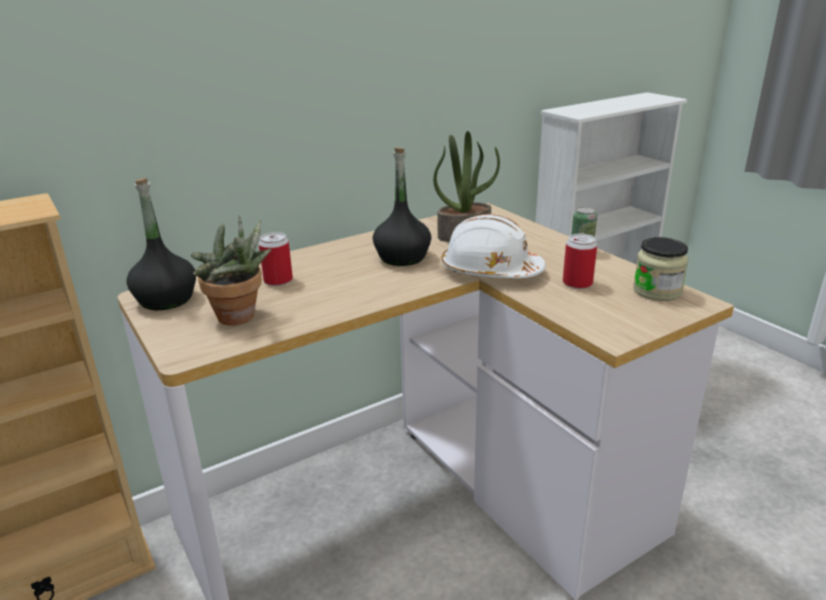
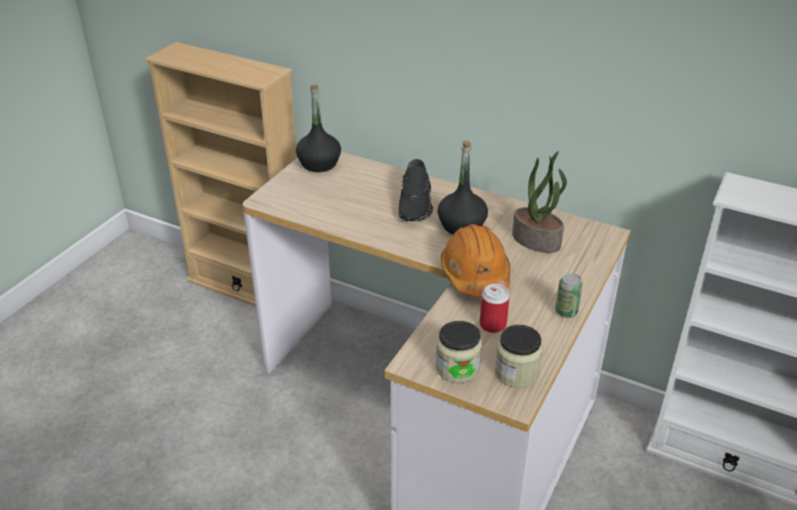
camera: 60 degrees right, 10 degrees up
potted plant [191,215,272,325] -> none
can [259,232,293,286] -> none
white hard hat [441,214,546,278] -> orange hard hat [441,224,511,298]
none -> black shoe [398,159,433,221]
none -> jar [436,321,482,383]

